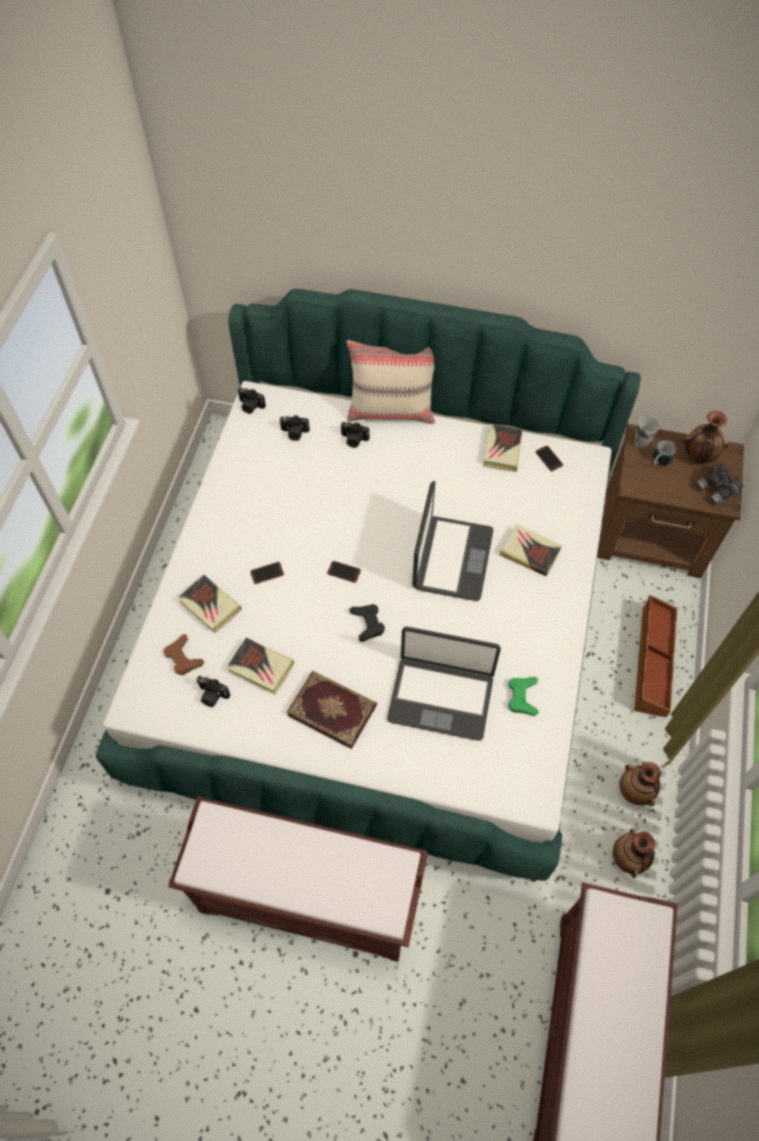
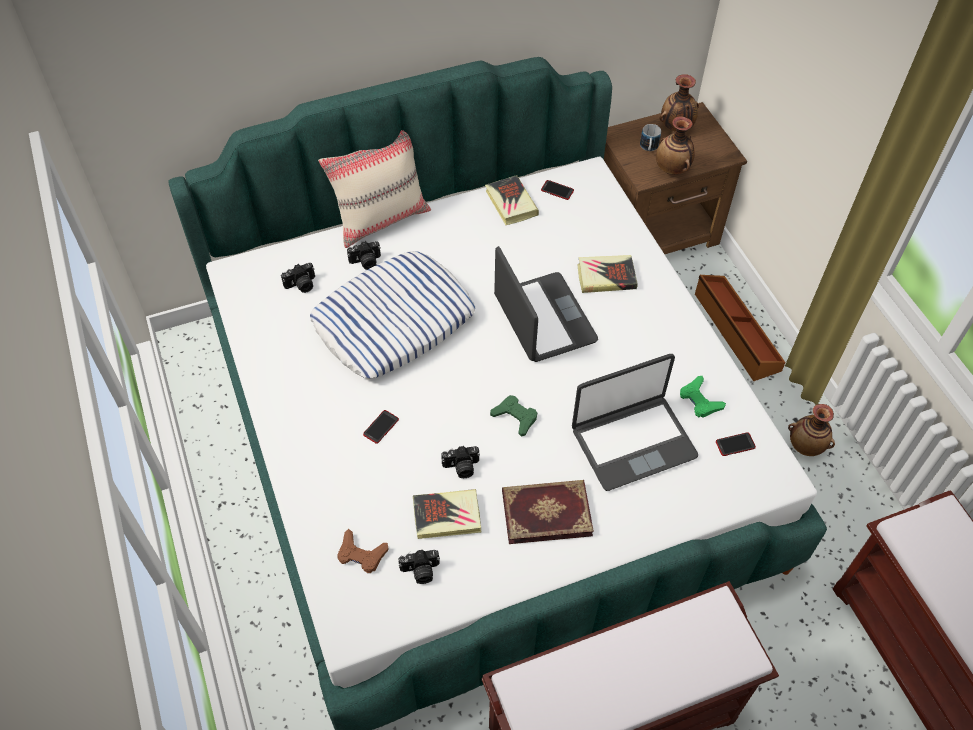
camera: 35 degrees left, 5 degrees down
book [177,575,242,634] -> none
camera [237,387,266,414] -> camera moved to [441,446,480,478]
phone [327,561,361,583] -> phone moved to [716,432,756,456]
black game controller [349,604,385,642] -> green game controller [490,395,537,437]
vase [613,828,656,878] -> vase moved to [656,116,695,174]
cup [634,415,660,449] -> none
grey binoculars [695,463,743,505] -> none
none -> pillow [310,251,475,378]

